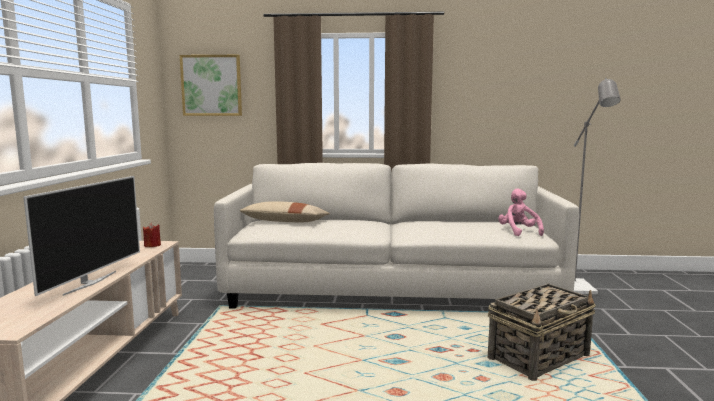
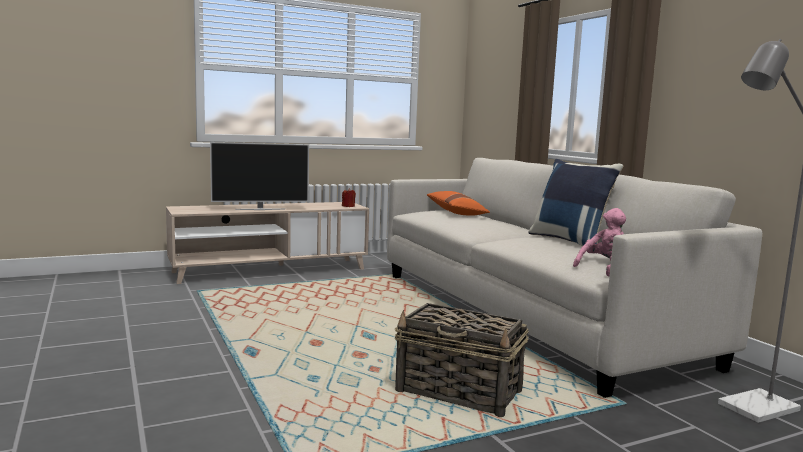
camera: 60 degrees right, 0 degrees up
picture [180,55,242,116] -> none
beige pillow [240,201,330,222] -> orange pillow [427,191,490,216]
none -> blue pillow [528,159,623,246]

